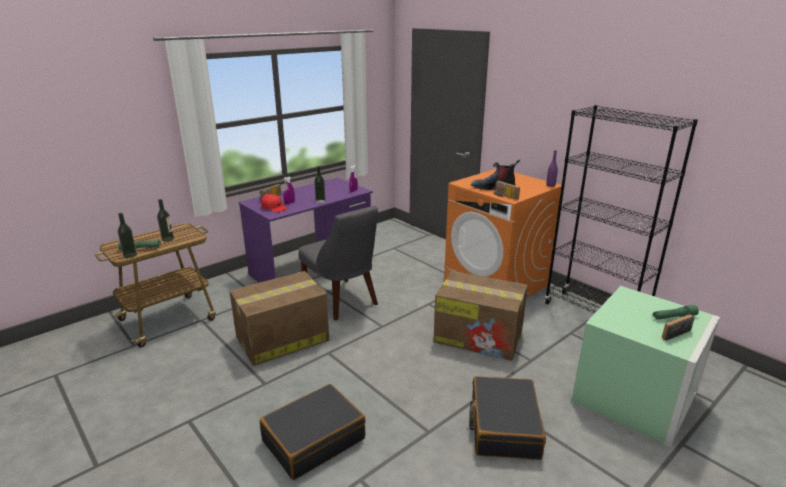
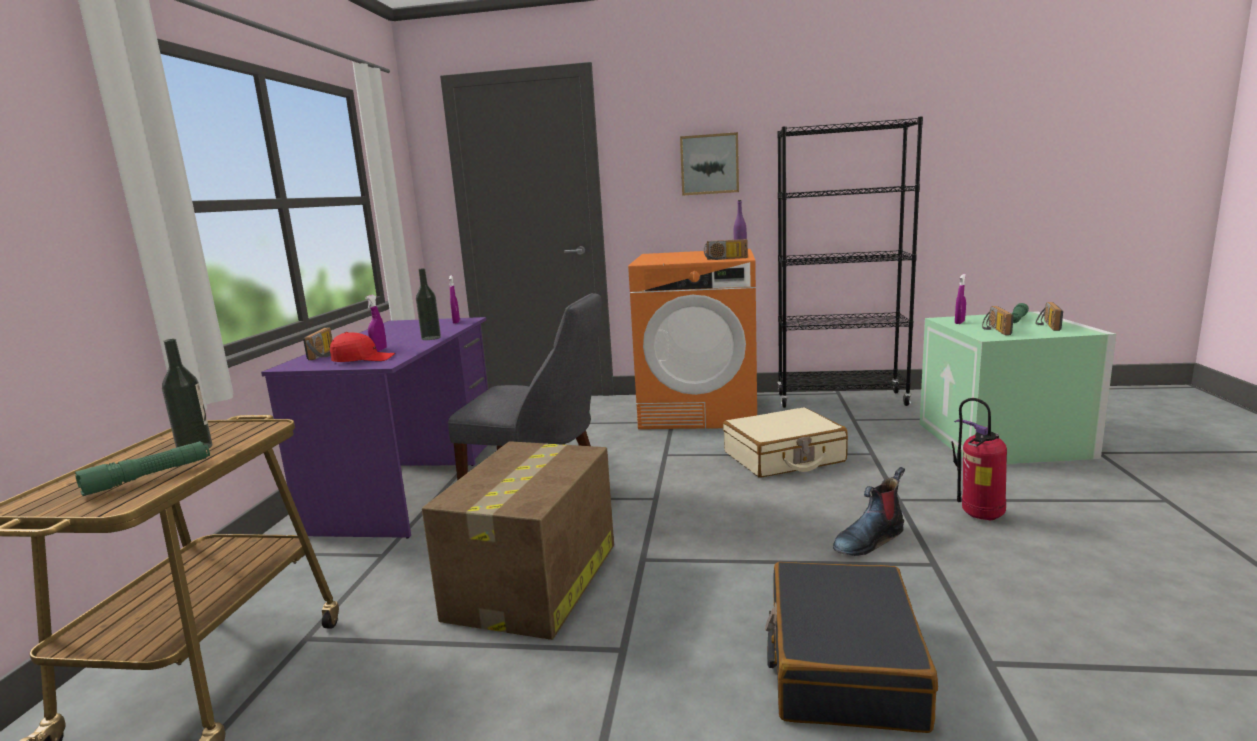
camera: 40 degrees left, 10 degrees down
bottle [118,213,137,258] -> none
cardboard box [433,271,528,361] -> beige suitcase [723,407,848,478]
black suitcase [469,376,546,460] -> fire extinguisher [952,398,1007,520]
boot [471,160,520,190] -> boot moved to [833,467,905,556]
none -> picture [680,132,739,196]
none -> purple spray bottle [955,274,966,324]
none -> radio [982,306,1014,335]

